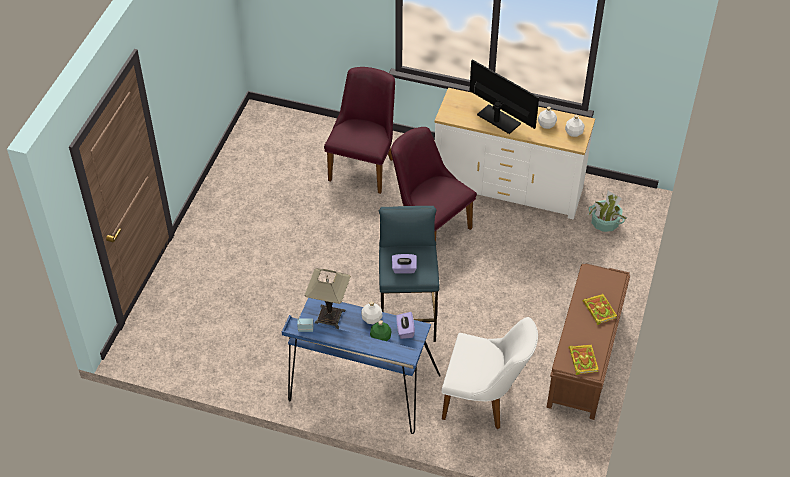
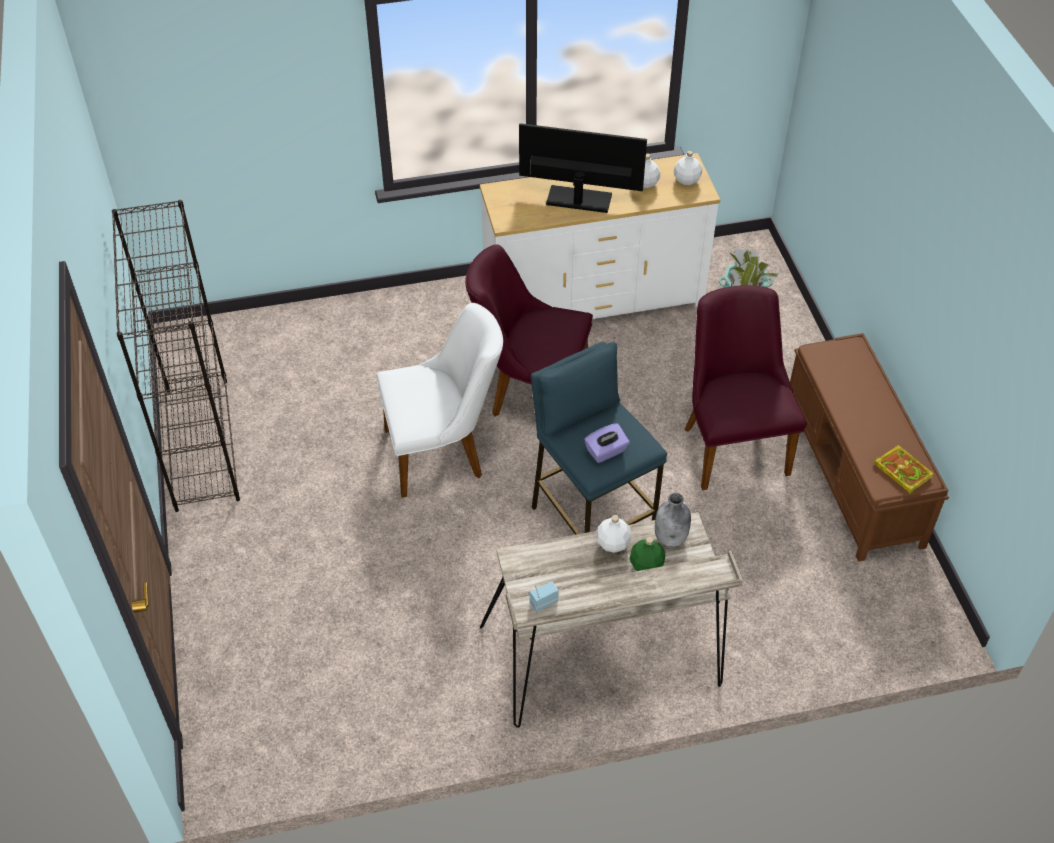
camera: 30 degrees left, 0 degrees up
blue desk [282,298,441,434] -> beige desk [480,512,743,728]
table lamp [305,268,351,329] -> none
purple chair [324,67,395,194] -> purple chair moved to [684,285,807,490]
purple tissue box [396,312,415,339] -> grey bottle [655,493,691,547]
white chair [442,317,538,429] -> white chair moved to [376,303,503,498]
book [583,294,617,325] -> none
none -> black bookcase [112,200,240,512]

